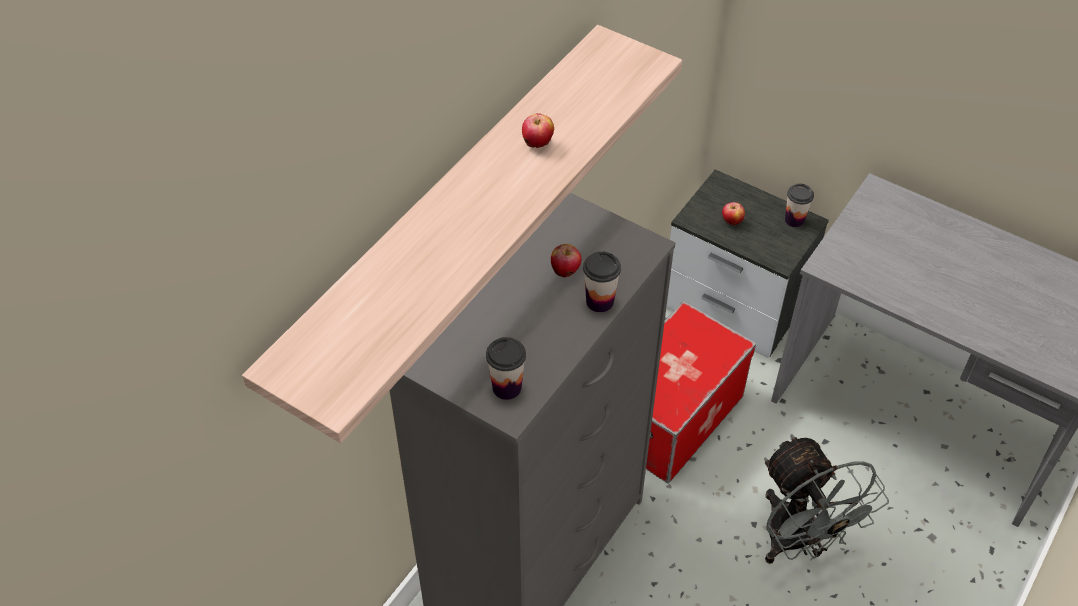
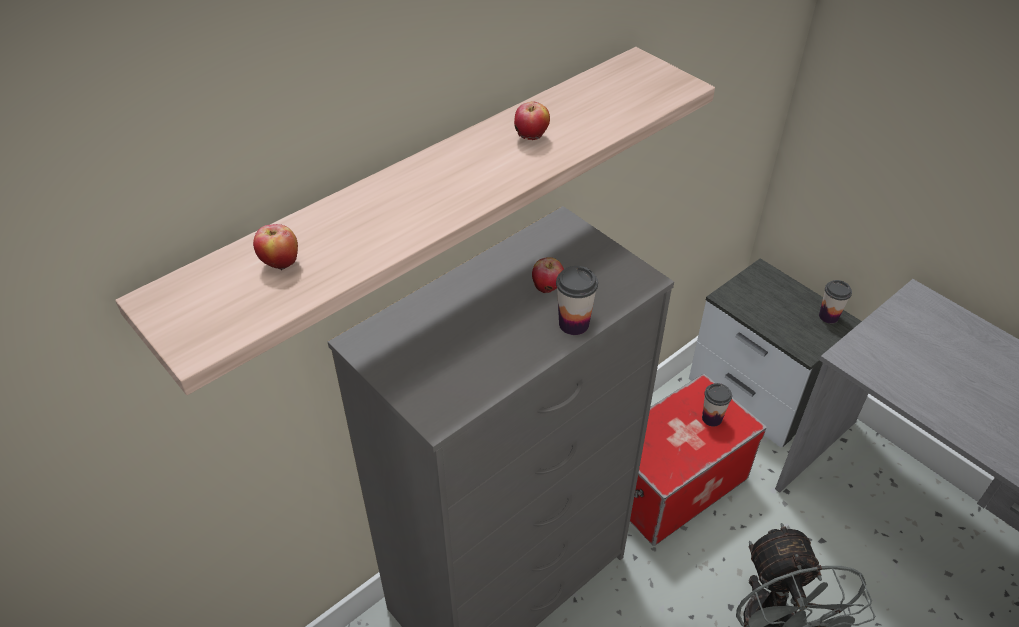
camera: 15 degrees right, 5 degrees down
cup [486,337,526,400] -> cup moved to [702,383,732,427]
apple [722,202,745,225] -> apple moved to [253,224,298,270]

